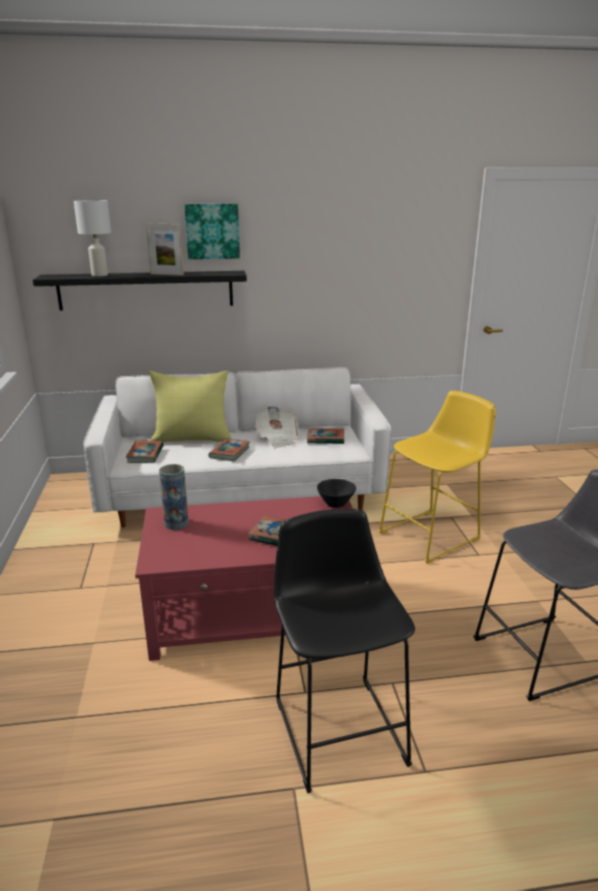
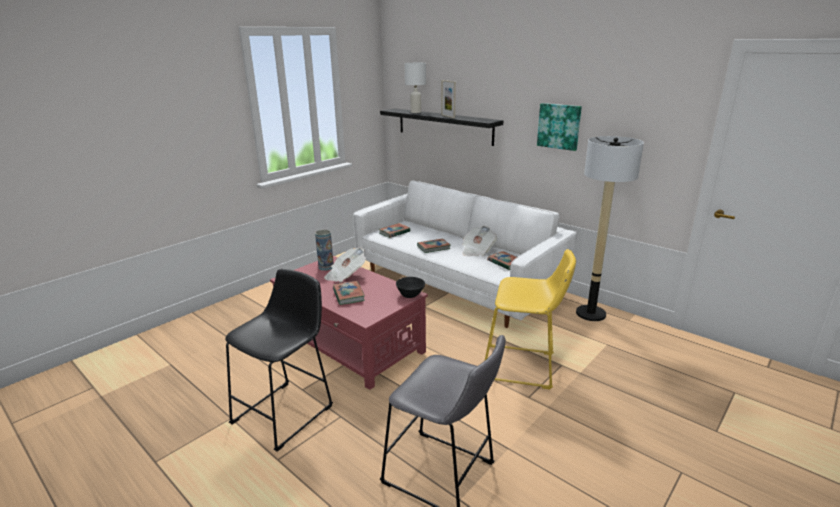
camera: 50 degrees right, 0 degrees up
yellow pillow [149,370,231,442] -> none
picture [185,204,240,259] -> picture moved to [537,103,582,151]
none -> newspaper [324,248,366,282]
none -> floor lamp [576,136,644,321]

